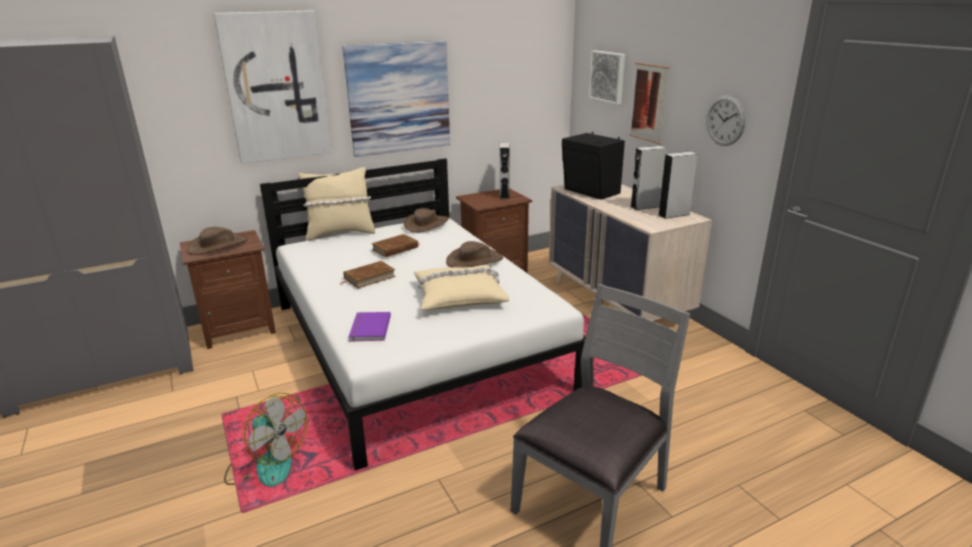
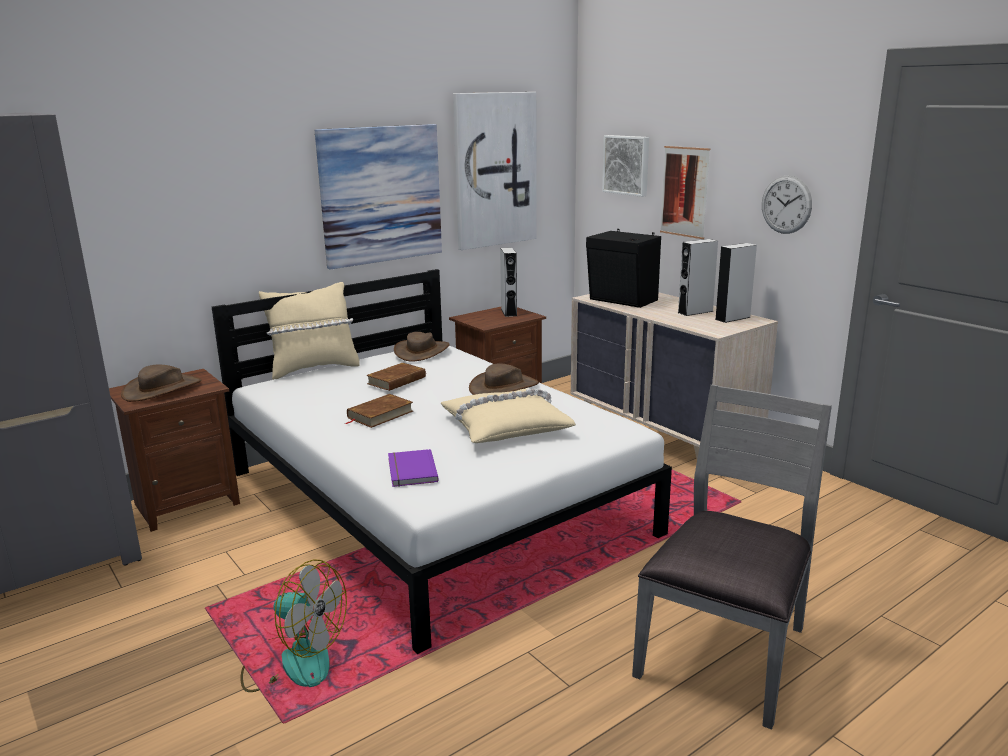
camera: 10 degrees left, 5 degrees down
picture [213,10,331,164] -> picture moved to [453,92,537,250]

